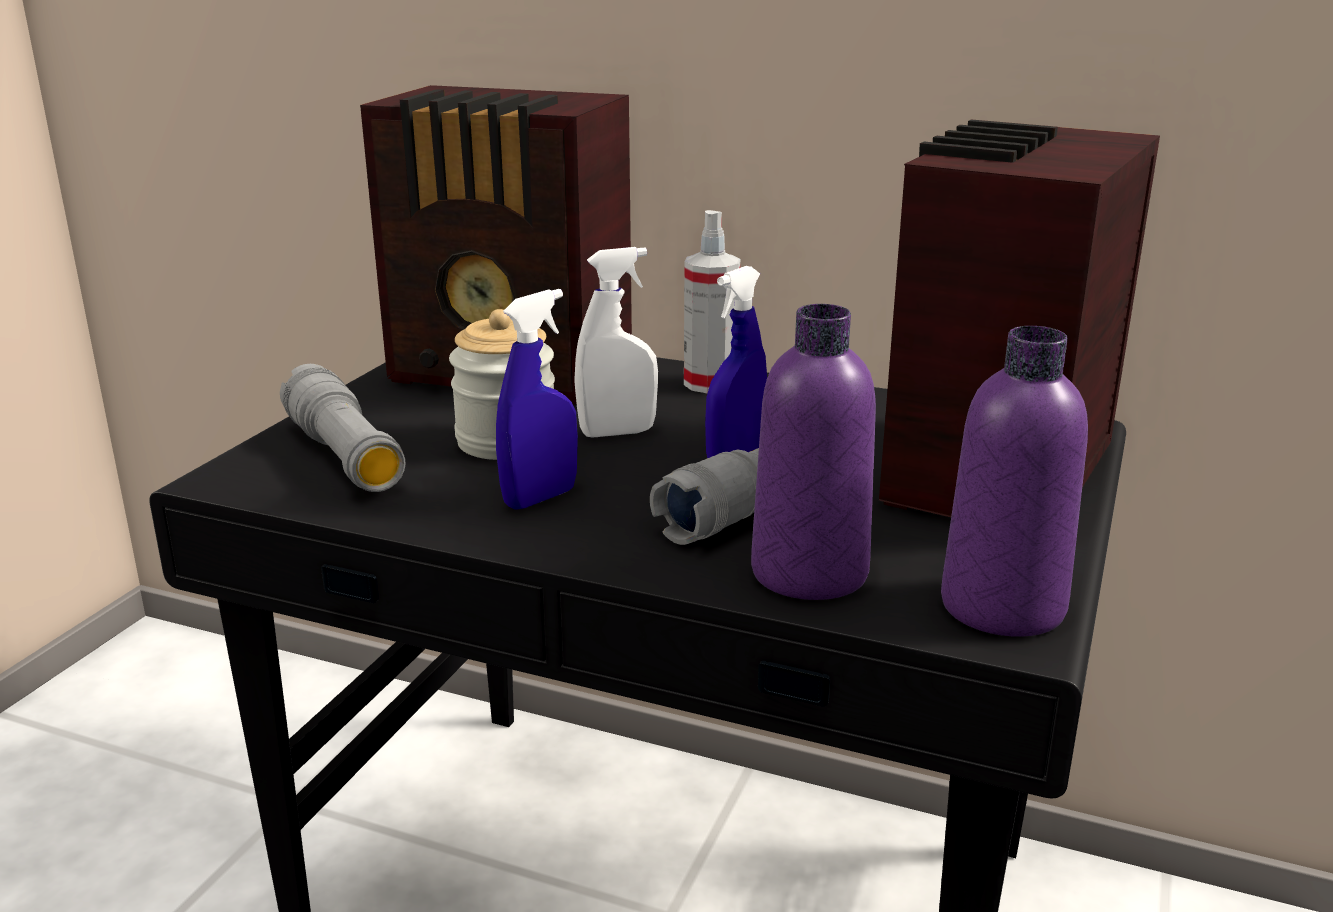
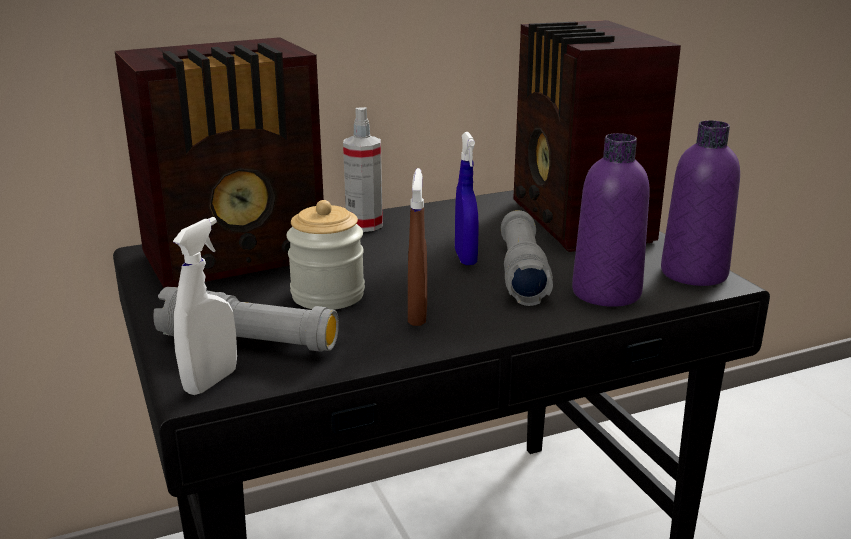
camera: 45 degrees left, 0 degrees up
blue spray bottle [496,289,578,510] -> brown spray bottle [408,168,427,326]
white spray bottle [574,247,658,438] -> white spray bottle moved to [173,217,237,395]

